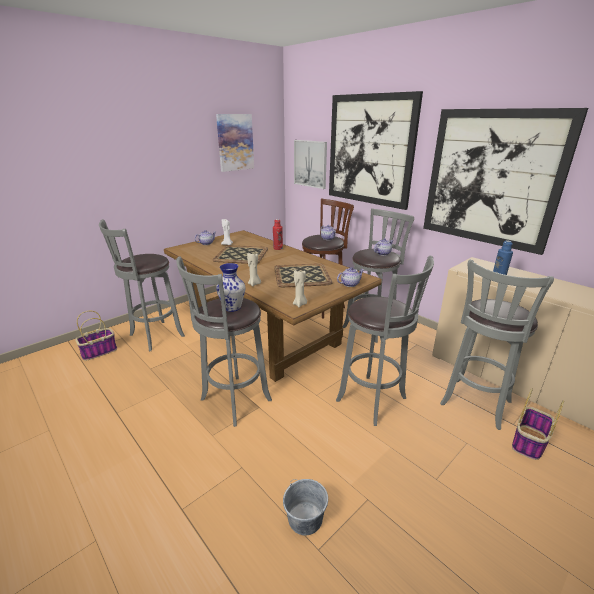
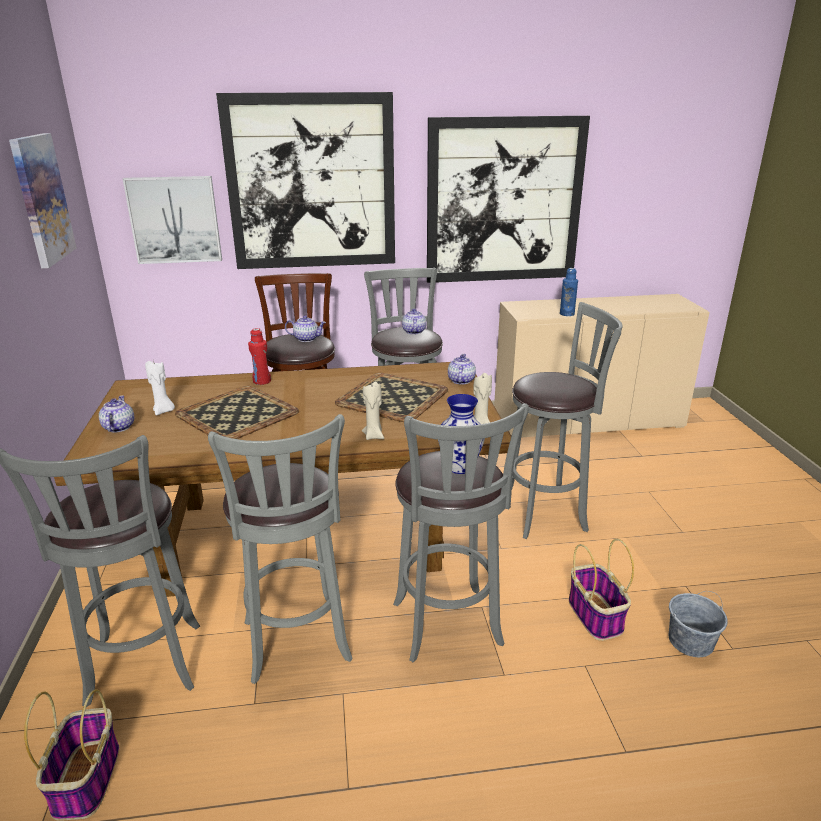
camera: 55 degrees left, 0 degrees up
grey stool [440,259,554,430] -> grey stool moved to [208,414,353,684]
basket [512,388,564,460] -> basket moved to [569,539,634,641]

